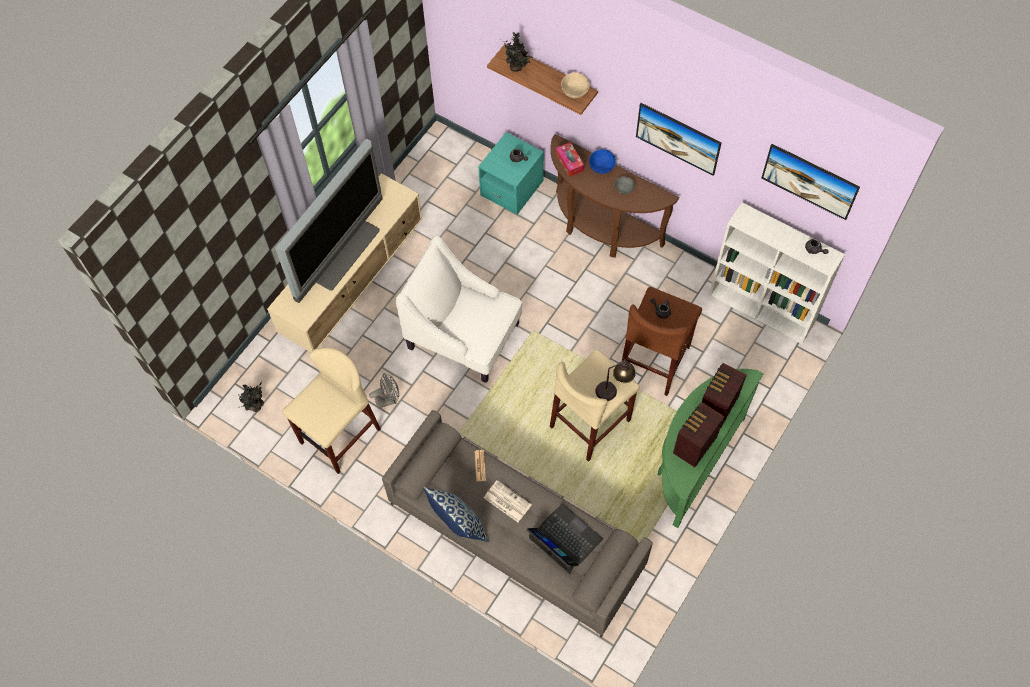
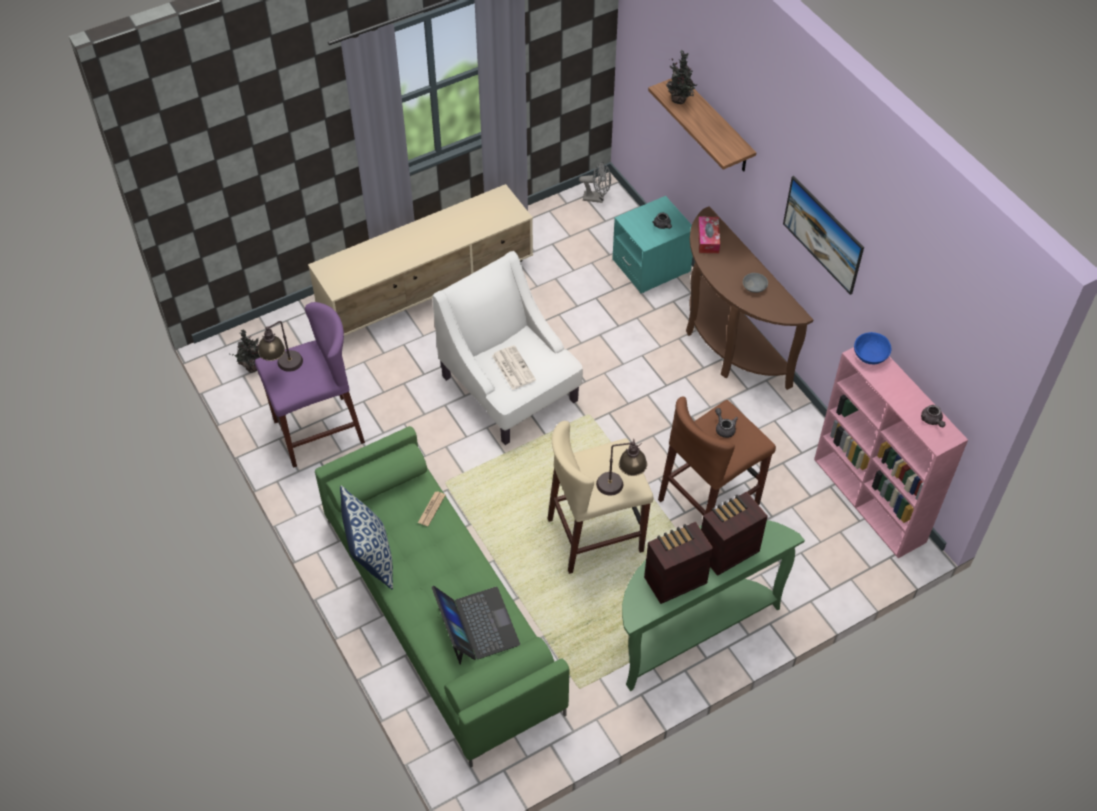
camera: 25 degrees right, 10 degrees down
television [275,139,383,303] -> none
beige stool [282,347,381,474] -> purple stool [255,302,365,468]
grey fan [369,373,399,408] -> grey fan moved to [579,161,611,203]
grey sofa [382,410,653,638] -> green sofa [315,426,569,767]
newspaper [484,480,532,522] -> newspaper moved to [492,345,536,390]
beige bowl [561,72,590,98] -> none
blue bowl [589,149,616,174] -> blue bowl moved to [854,332,891,364]
white bookcase [709,202,845,344] -> pink bookcase [814,347,968,558]
picture [761,144,860,220] -> none
none -> table lamp [258,321,303,372]

